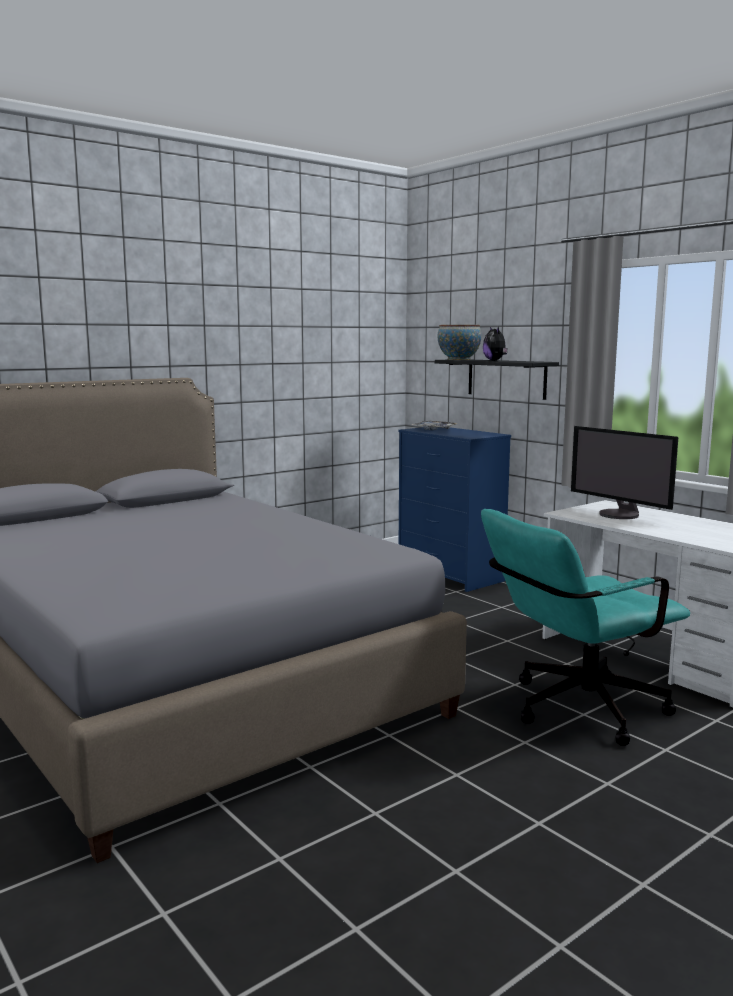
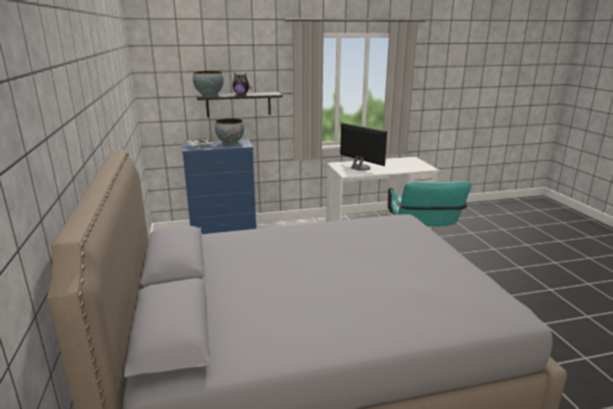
camera: 65 degrees left, 10 degrees up
monitor [571,426,678,519] -> monitor turned 120 degrees counterclockwise [340,122,387,171]
none -> bowl [215,118,244,145]

